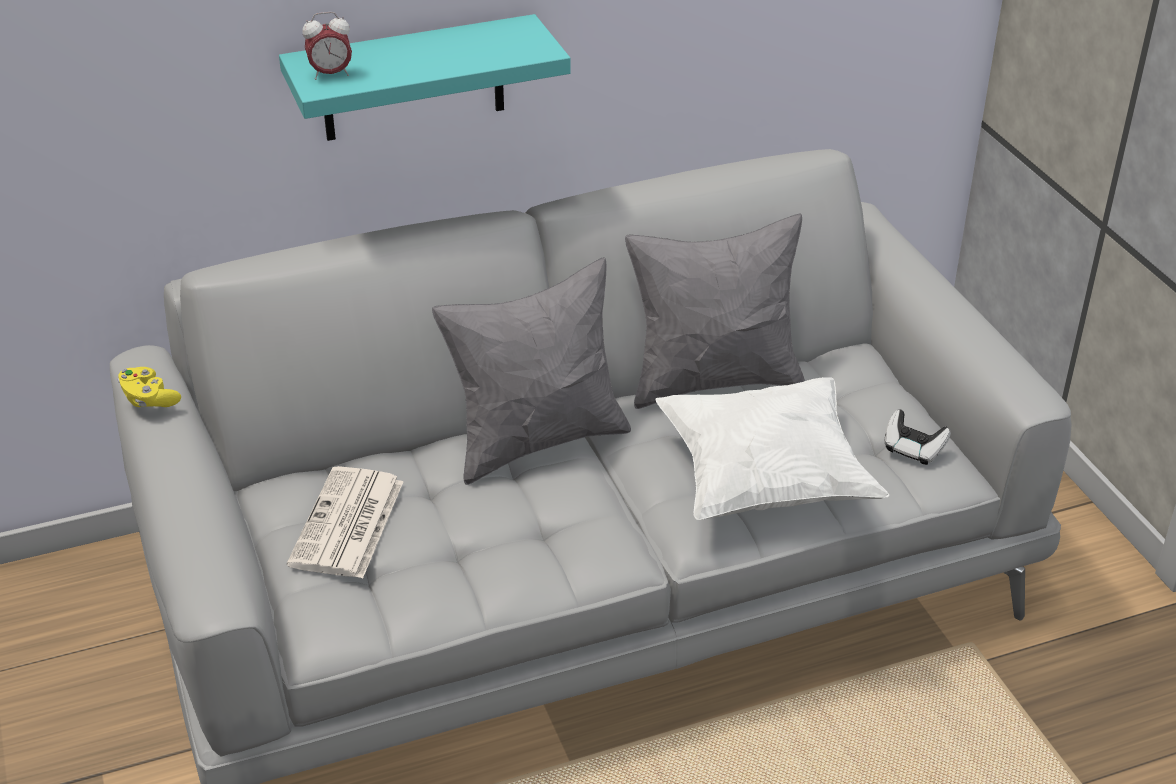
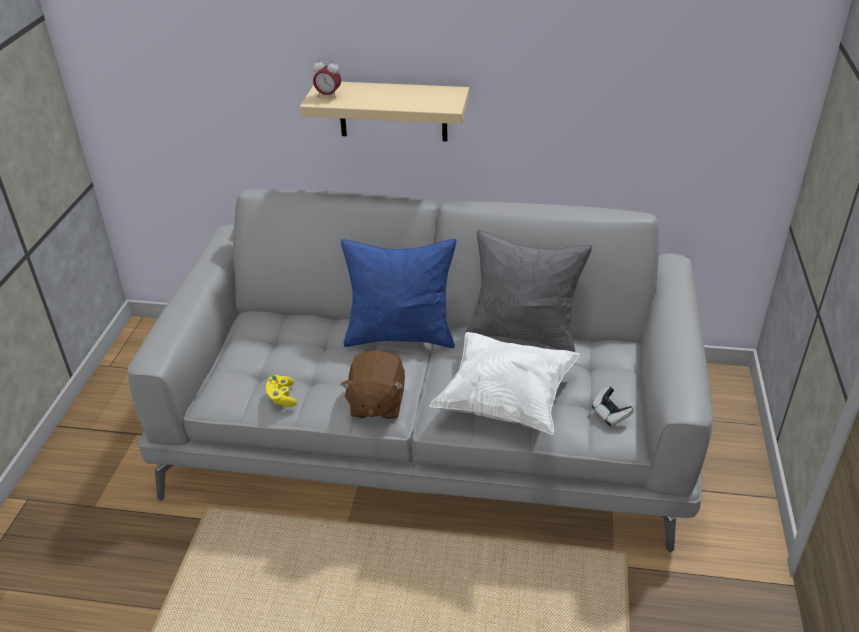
camera: 30 degrees right, 0 degrees up
yellow game controller [118,367,181,407] -> yellow game controller moved to [266,375,297,407]
turquoise shelf [279,14,571,141] -> beige shelf [300,82,469,142]
newspaper [287,466,403,578] -> none
grey pillow [432,257,631,485] -> blue pillow [341,239,456,348]
none -> brown plush toy [340,350,405,419]

